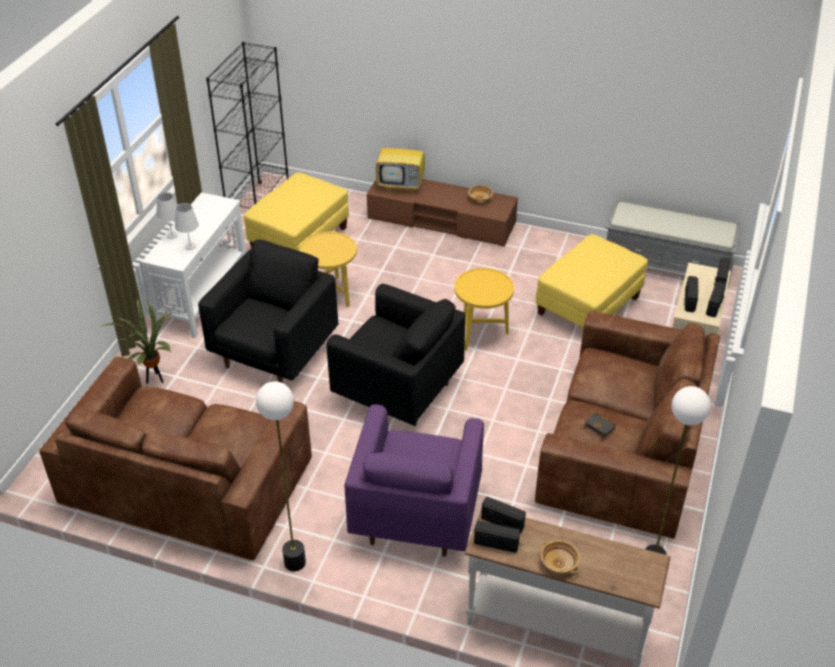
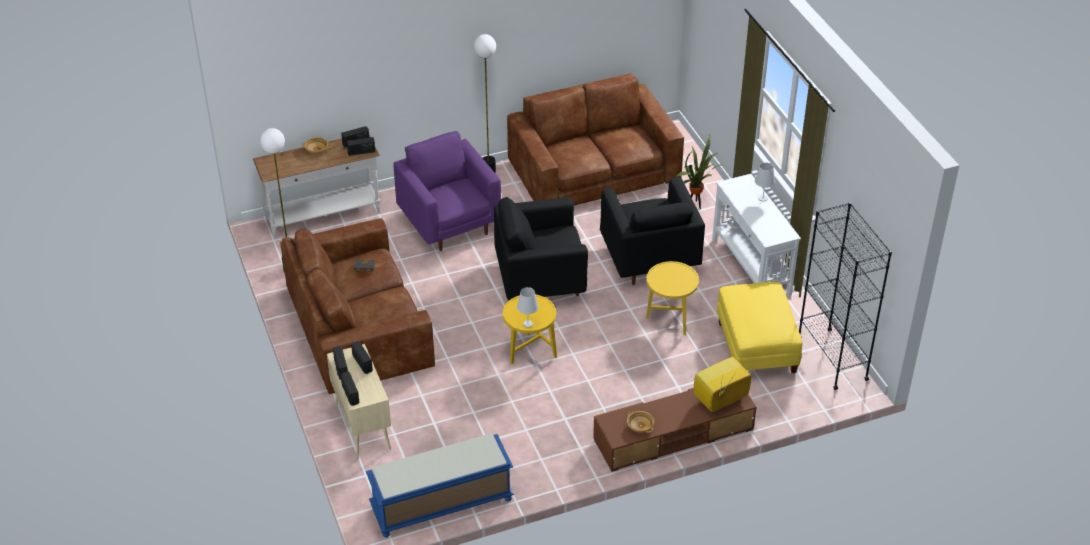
camera: 140 degrees right, 0 degrees up
white table lamp [175,203,199,250] -> white table lamp moved to [517,287,539,327]
yellow ottoman [536,234,648,328] -> none
grey bench [605,200,742,285] -> blue bench [366,434,514,537]

